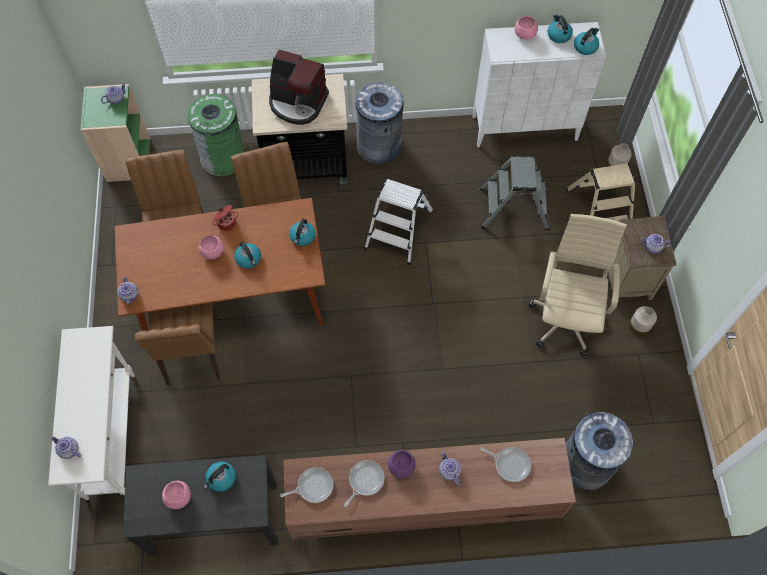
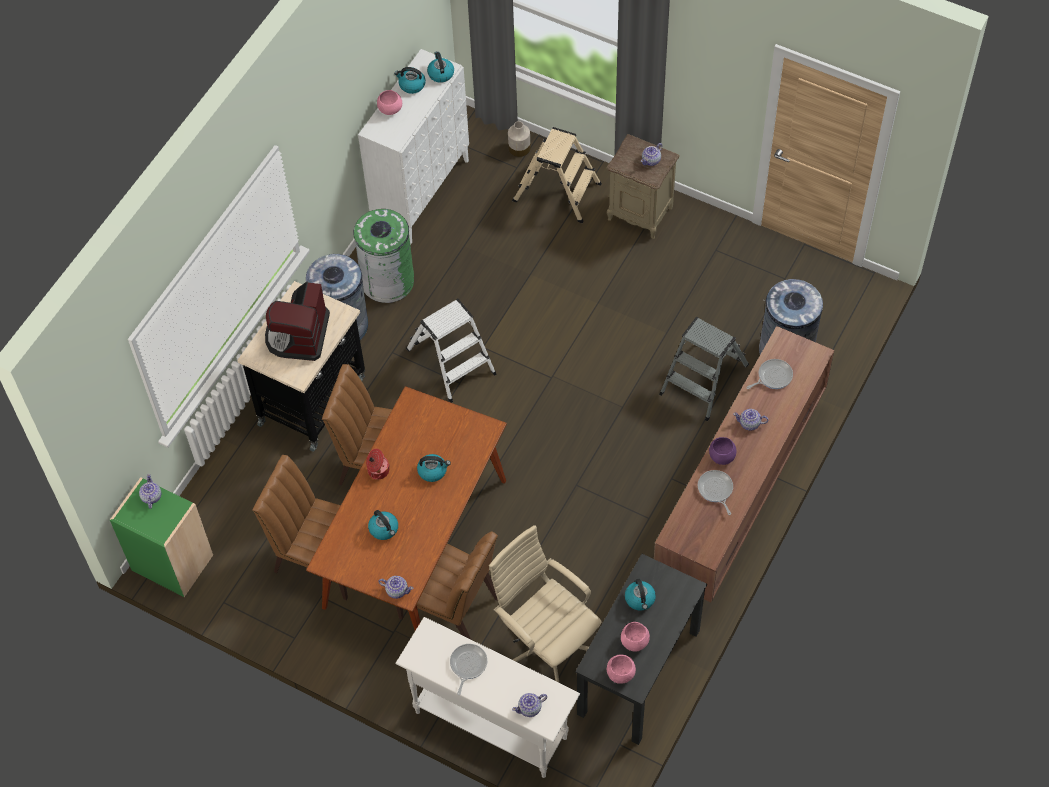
camera: 55 degrees left, 5 degrees down
green trash can [187,94,245,176] -> green trash can moved to [353,209,414,303]
pink bowl [199,235,224,259] -> pink bowl moved to [607,654,636,684]
coffee machine [269,50,329,125] -> coffee machine turned 135 degrees clockwise [265,282,330,361]
frying pan [280,467,333,503] -> frying pan moved to [450,644,487,695]
kettle [289,219,316,246] -> kettle moved to [368,510,398,540]
grey step ladder [480,155,550,230] -> grey step ladder moved to [659,317,749,421]
beige office chair [528,214,627,357] -> beige office chair moved to [489,525,602,683]
beige vase [629,306,657,336] -> none

